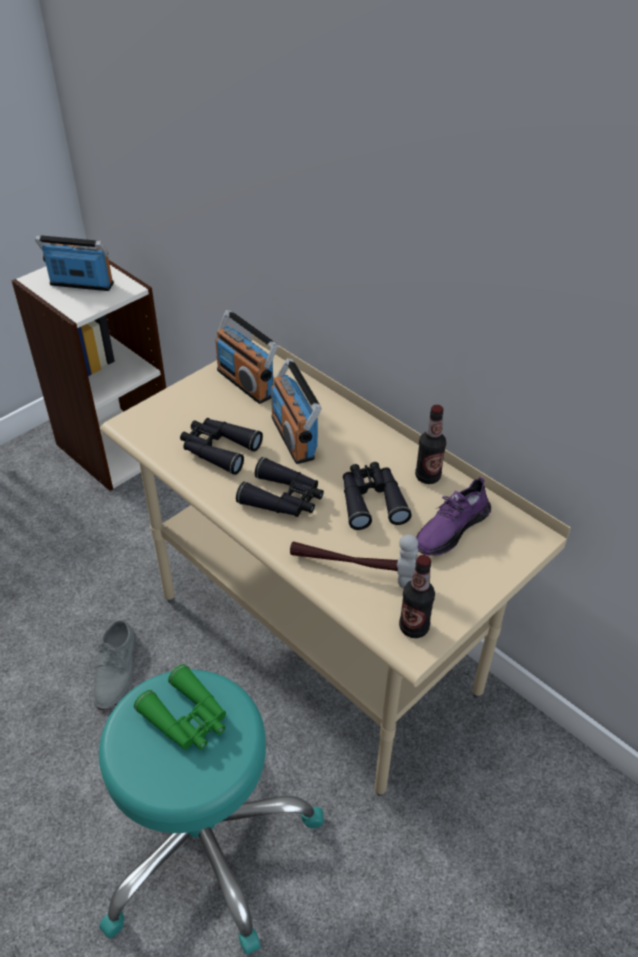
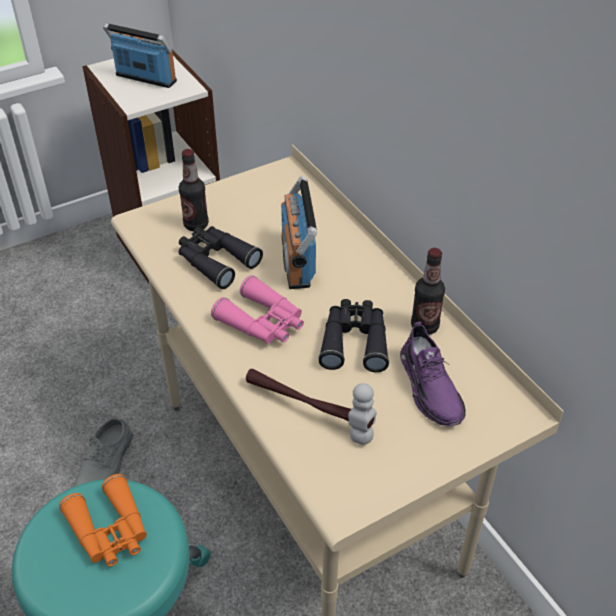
camera: 15 degrees right, 0 degrees up
green binoculars [134,664,226,750] -> orange binoculars [59,474,147,567]
radio [215,310,278,404] -> none
black binoculars [236,457,324,517] -> pink binoculars [211,275,304,344]
bottle [399,555,435,638] -> bottle moved to [179,149,209,231]
purple shoe [416,477,491,556] -> purple shoe turned 75 degrees counterclockwise [400,322,466,426]

